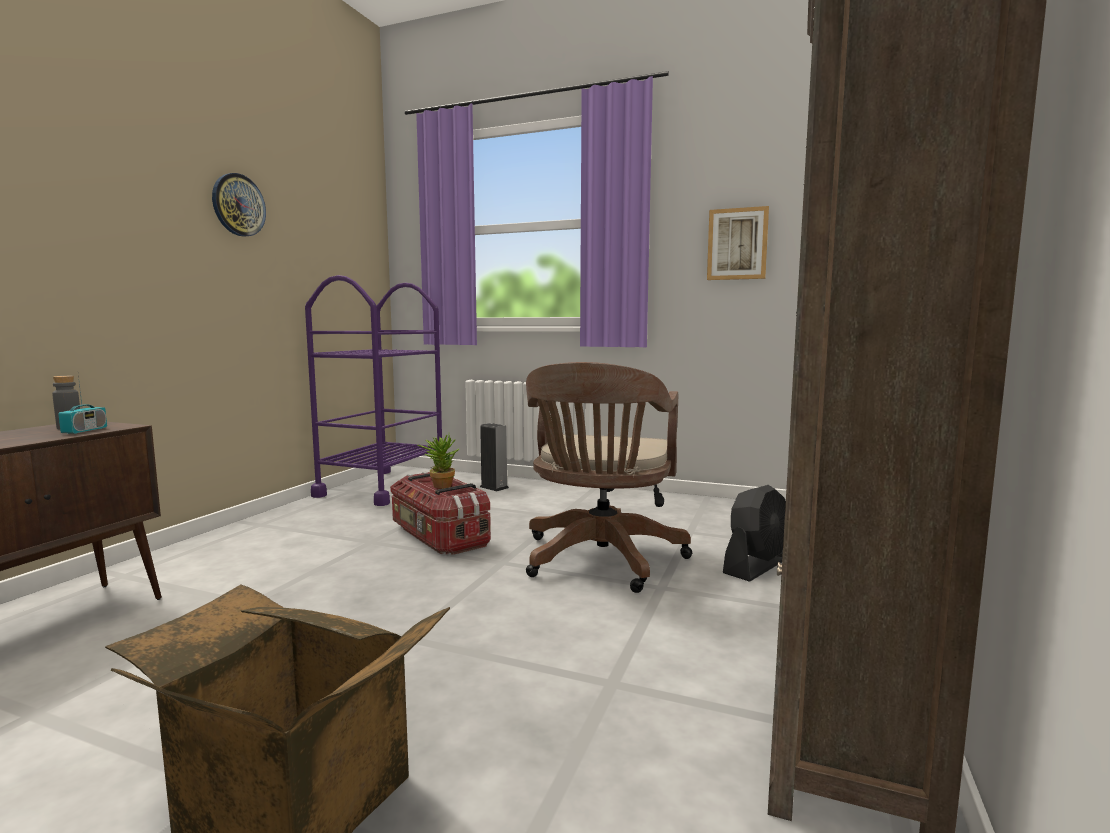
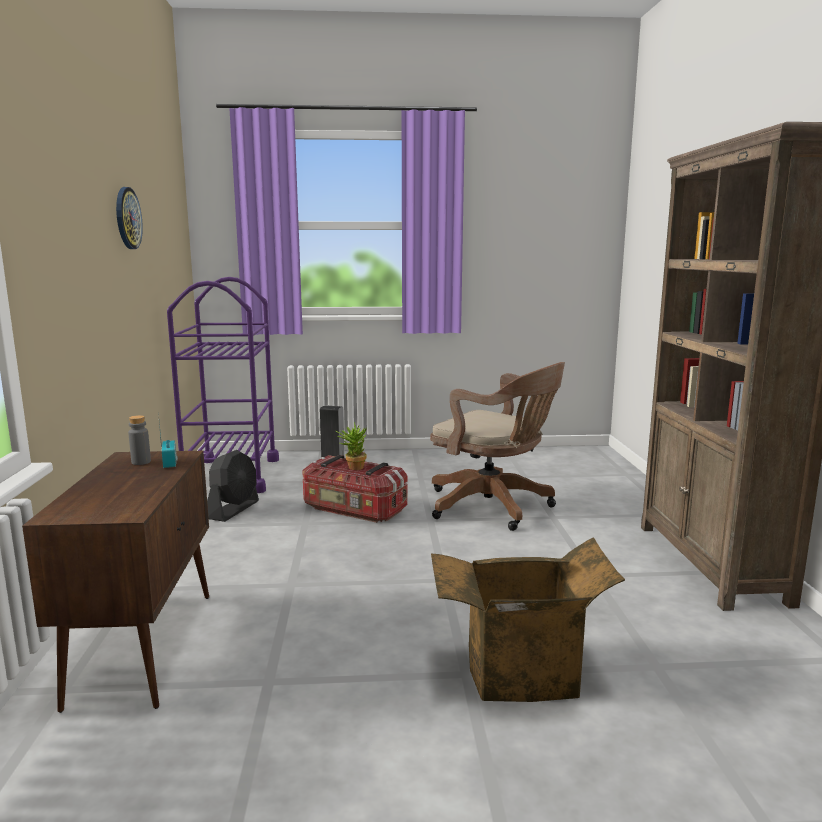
camera: 25 degrees left, 5 degrees up
brown office chair [526,362,692,593] -> brown office chair turned 45 degrees counterclockwise [430,362,565,531]
picture [707,206,769,280] -> none
black fan [723,485,786,581] -> black fan moved to [207,450,259,522]

